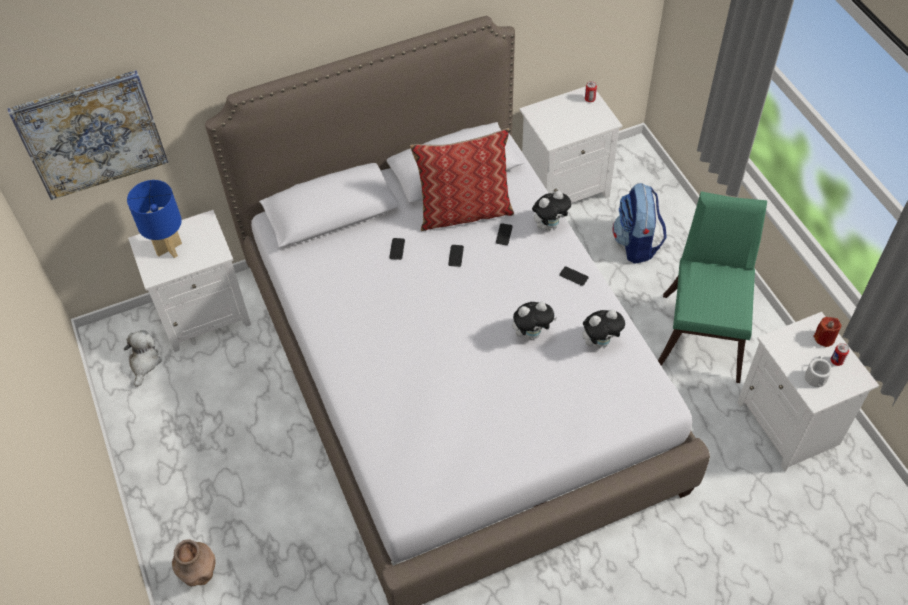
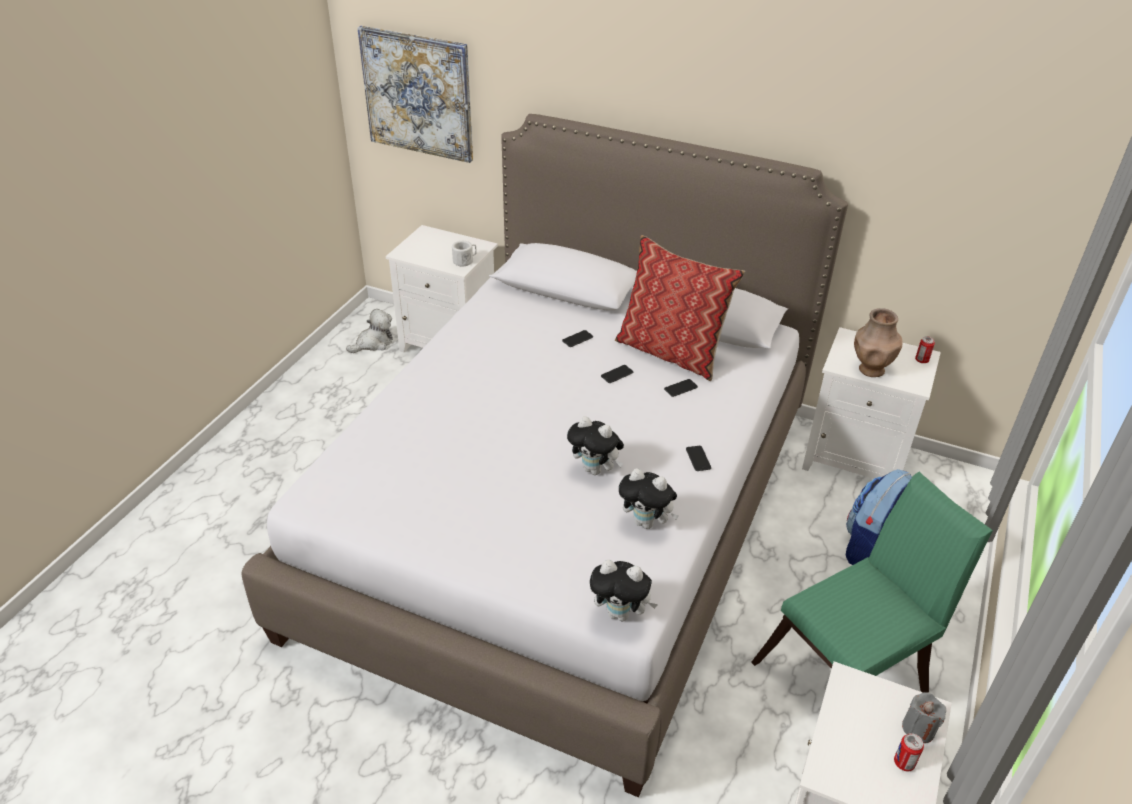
camera: 45 degrees right, 15 degrees down
blue table lamp [127,180,182,258] -> none
brown vase [172,539,216,586] -> brown vase moved to [854,308,902,377]
plush toy [532,190,571,231] -> plush toy moved to [590,560,658,621]
white mug [805,356,832,387] -> white mug moved to [452,241,477,266]
red candle [813,317,842,347] -> grey candle [902,692,946,743]

